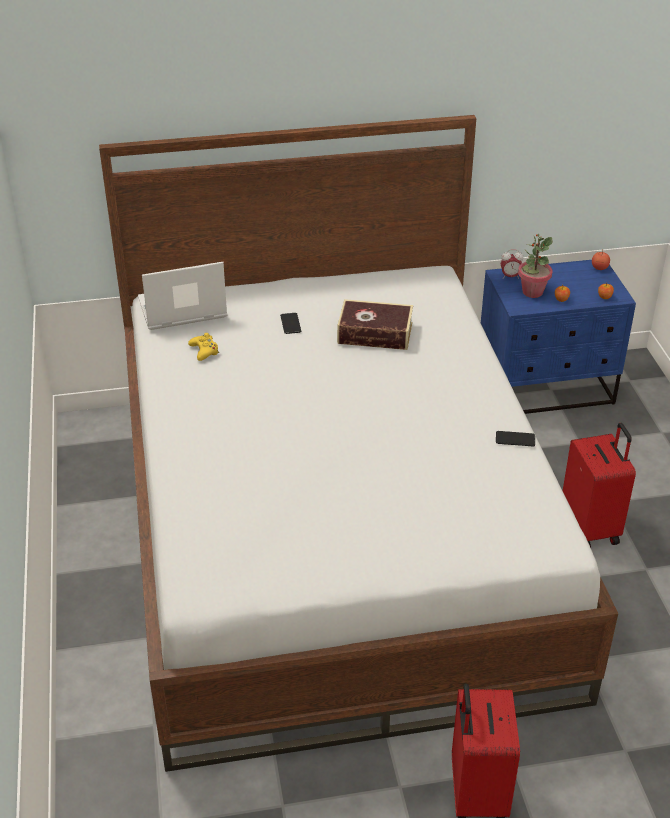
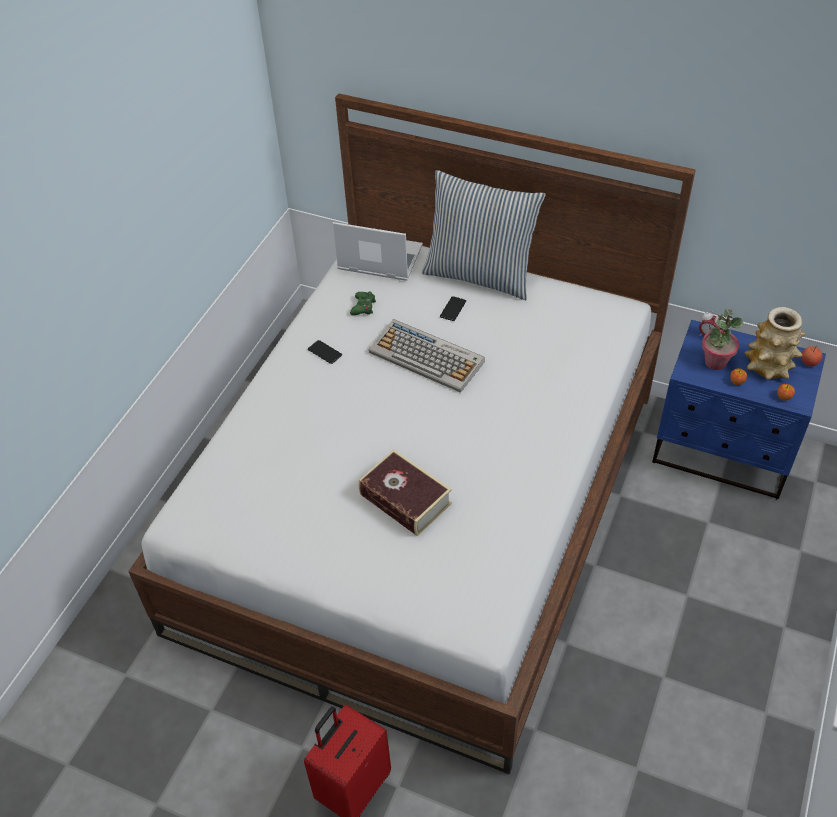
camera: 35 degrees right, 10 degrees up
yellow game controller [188,333,219,361] -> green game controller [350,292,376,315]
book [337,299,413,350] -> book moved to [359,450,452,536]
phone [496,431,535,446] -> phone moved to [308,340,342,364]
red suitcase [563,423,636,548] -> none
none -> keyboard [368,319,485,393]
none -> pillow [422,170,546,300]
none -> vase [745,307,805,380]

